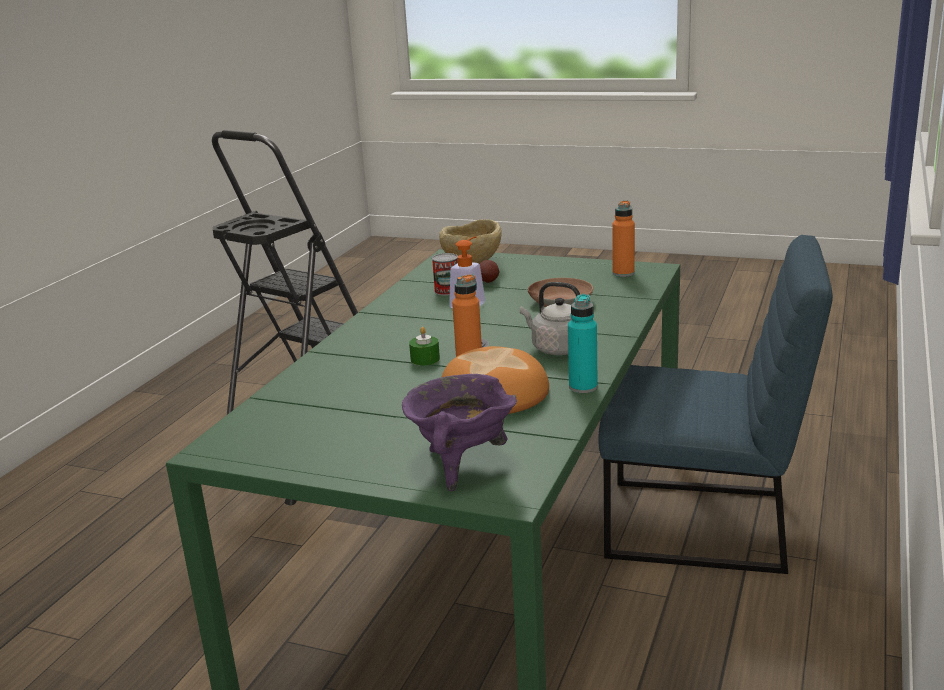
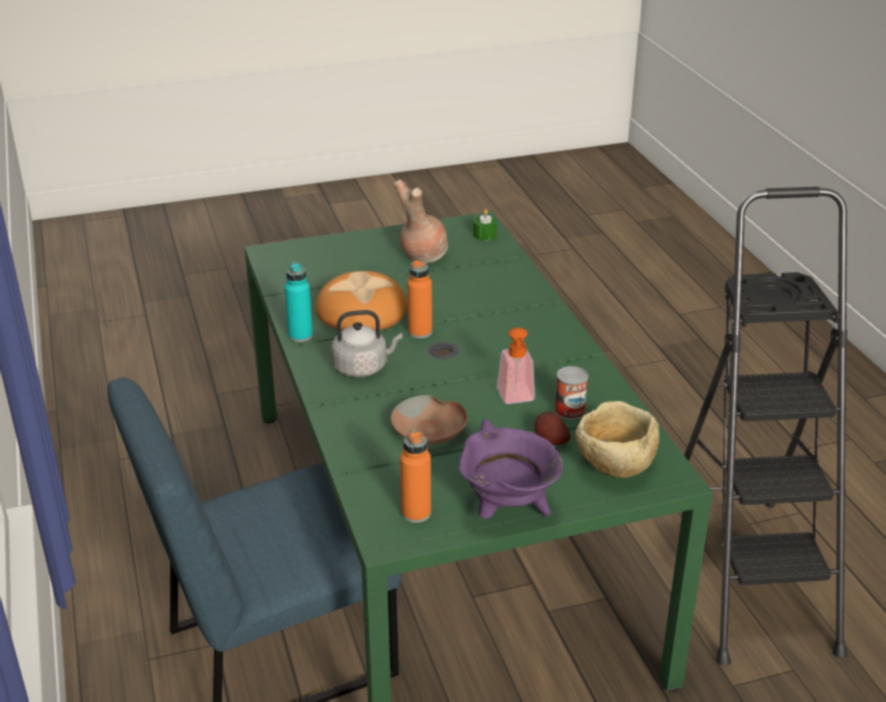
camera: 140 degrees right, 10 degrees up
purple cooking pot [402,374,517,491] -> purple cooking pot moved to [459,419,563,519]
green candle [409,327,440,365] -> green candle moved to [473,209,497,240]
none -> brown vase [393,179,448,263]

